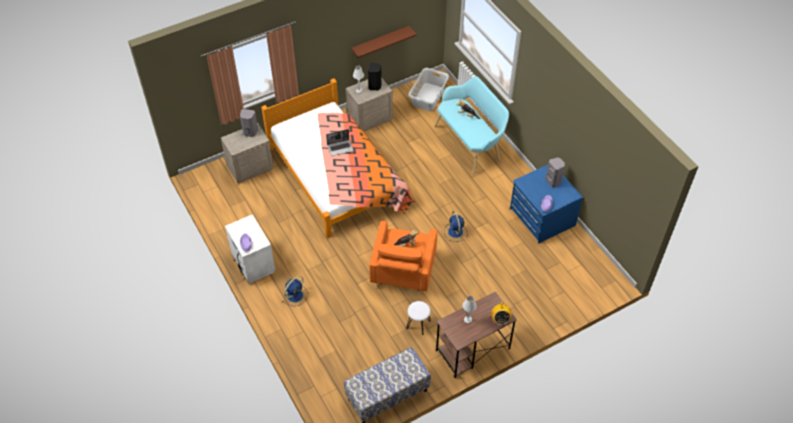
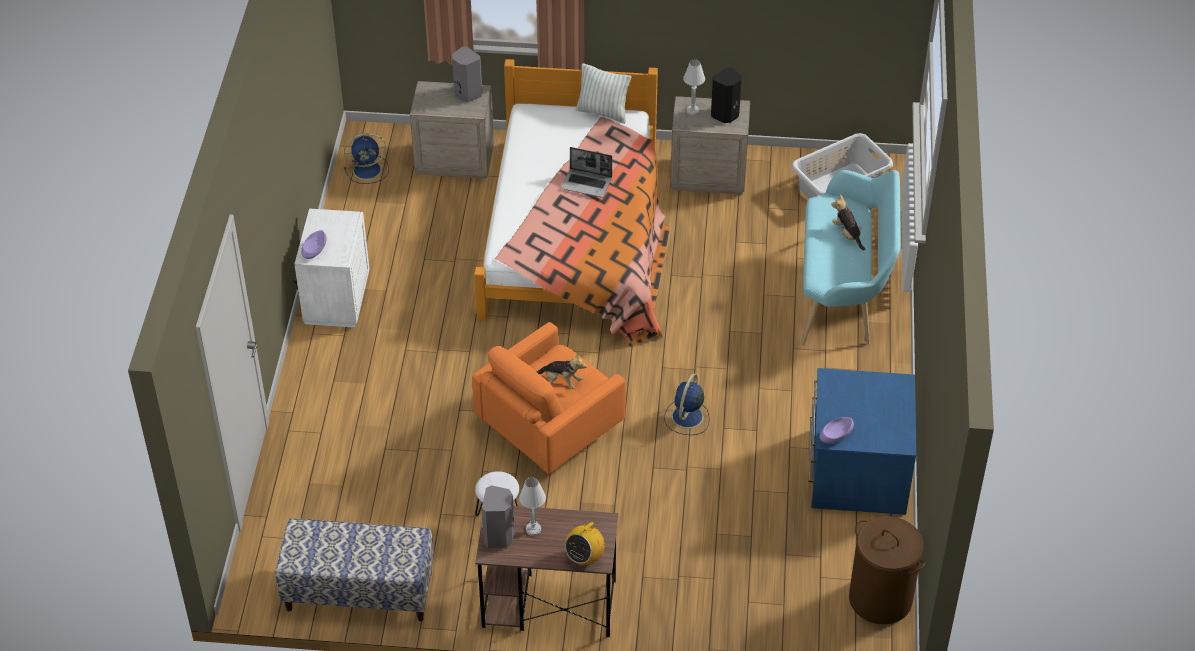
camera: 35 degrees right, 5 degrees down
blue fan [283,276,308,306] -> blue fan moved to [344,133,389,184]
brown shelf [351,26,417,58] -> none
grey speaker [545,157,565,188] -> grey speaker moved to [482,485,515,548]
none -> pillow [576,63,631,124]
none -> brown laundry basket [849,516,925,624]

